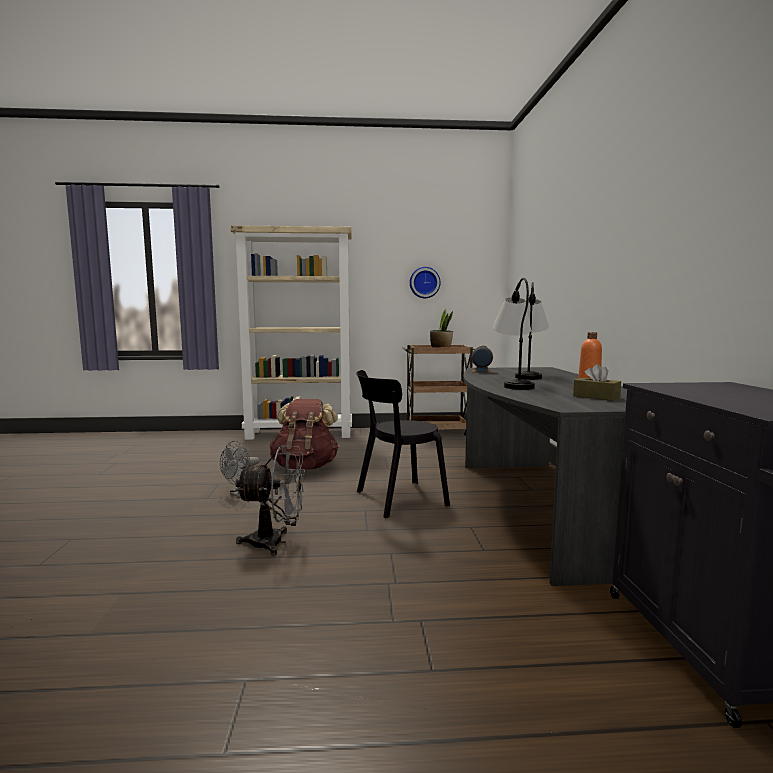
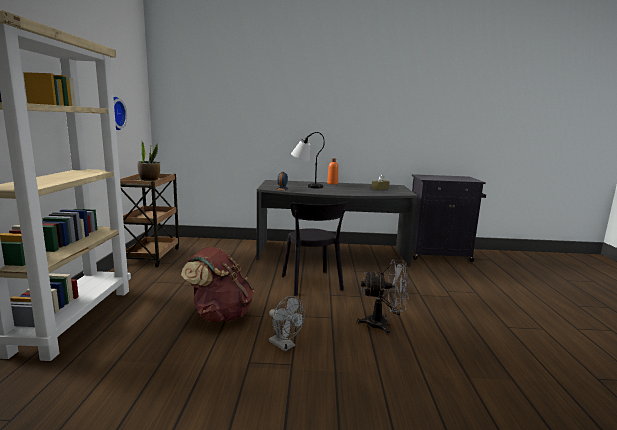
camera: 85 degrees left, 5 degrees up
grey fan [235,445,305,556] -> grey fan turned 90 degrees clockwise [356,259,409,335]
table lamp [492,278,535,390] -> none

